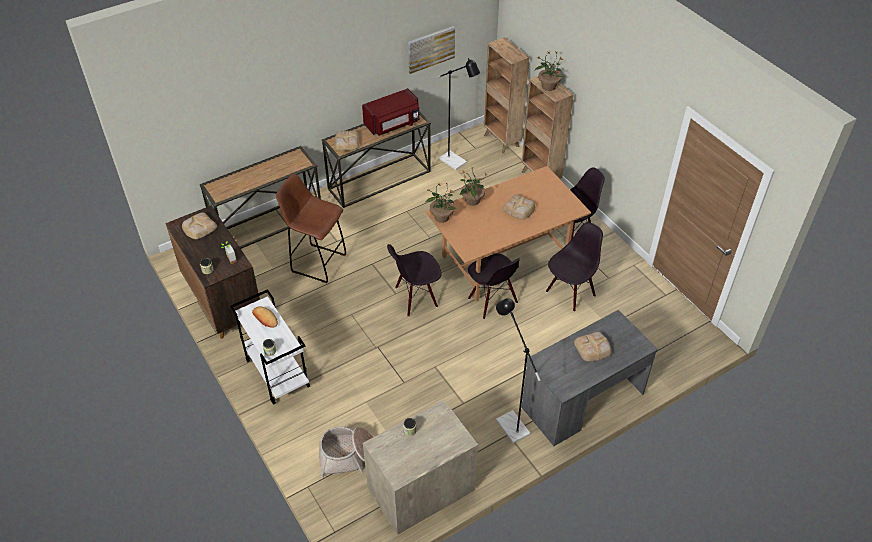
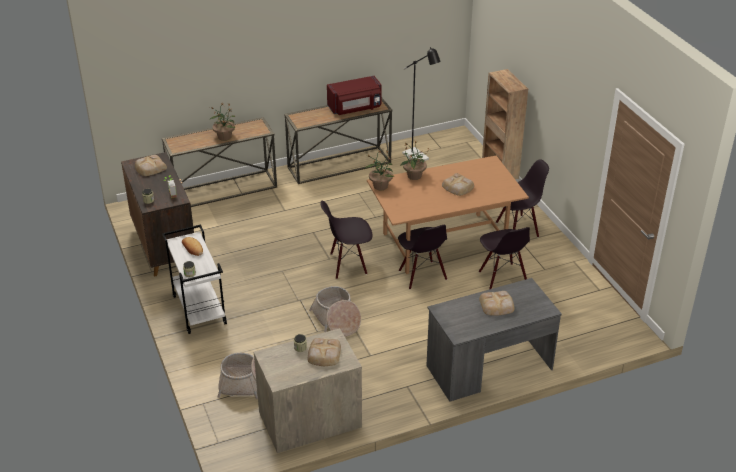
camera: 10 degrees right, 10 degrees down
brown stool [276,174,346,283] -> none
bread [334,130,359,151] -> bread moved to [308,338,341,366]
picture [408,26,455,74] -> none
brown bookcase [484,37,529,153] -> none
black floor lamp [496,298,541,443] -> none
potted plant [535,51,564,91] -> potted plant moved to [209,102,236,141]
black chair [546,222,603,312] -> black chair turned 105 degrees clockwise [479,227,530,289]
none -> basket [309,286,361,337]

